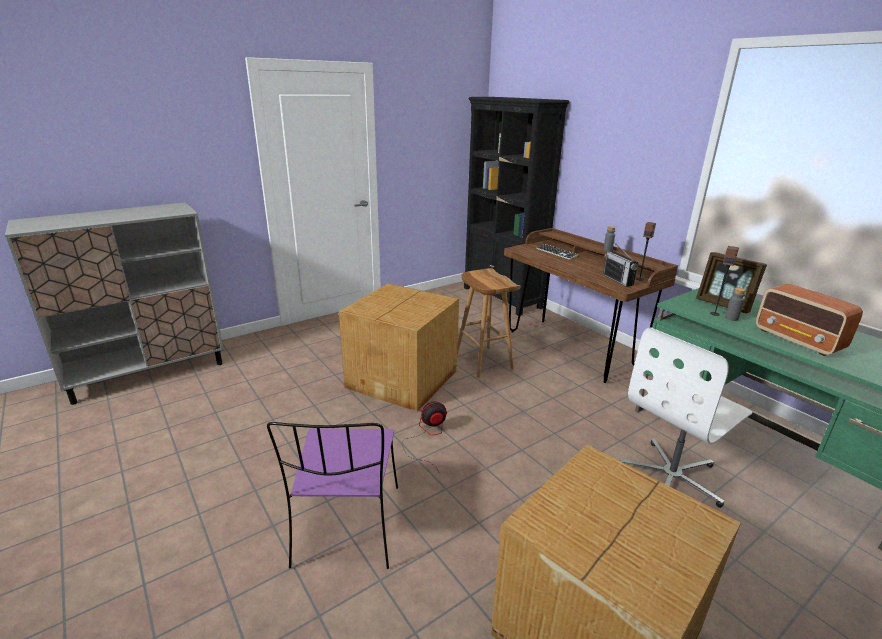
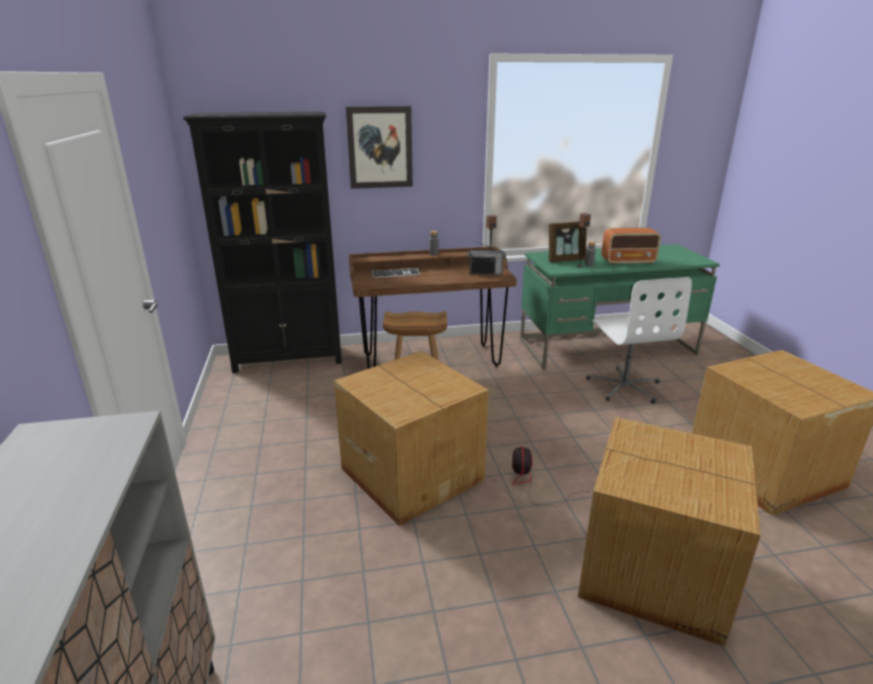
camera: 65 degrees left, 0 degrees up
purple chair [267,422,398,569] -> cardboard box [578,417,761,647]
none -> picture [346,106,413,189]

